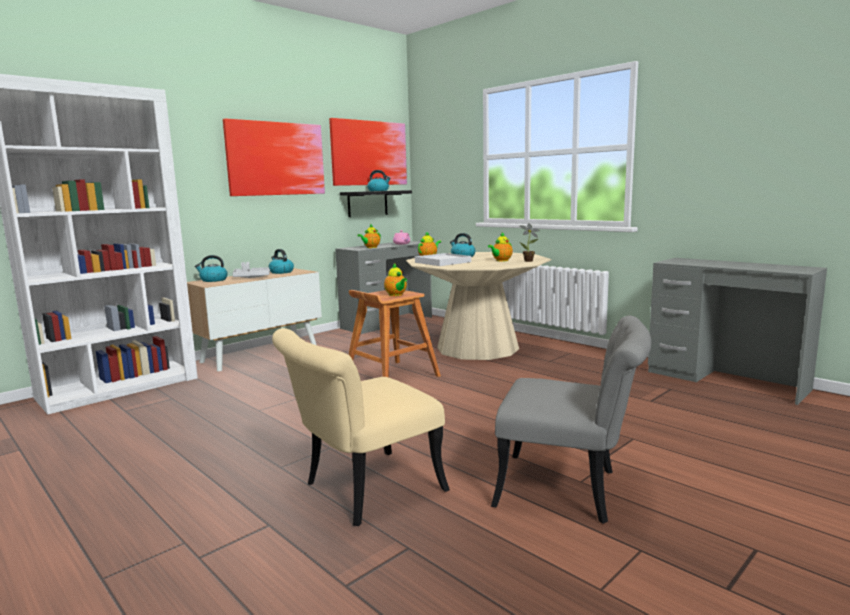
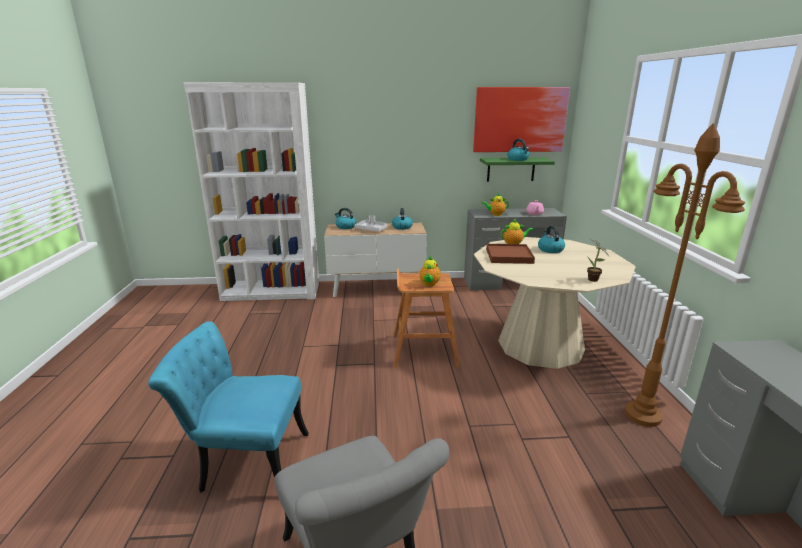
camera: 40 degrees right, 10 degrees up
picture [223,118,325,196] -> none
beige chair [272,328,450,526] -> turquoise chair [148,321,309,493]
black shelf [340,190,412,217] -> green shelf [480,157,555,182]
white tray [415,253,471,266] -> brown tray [486,244,535,264]
teapot [488,232,513,262] -> none
none -> brown floor lamp [625,123,745,427]

